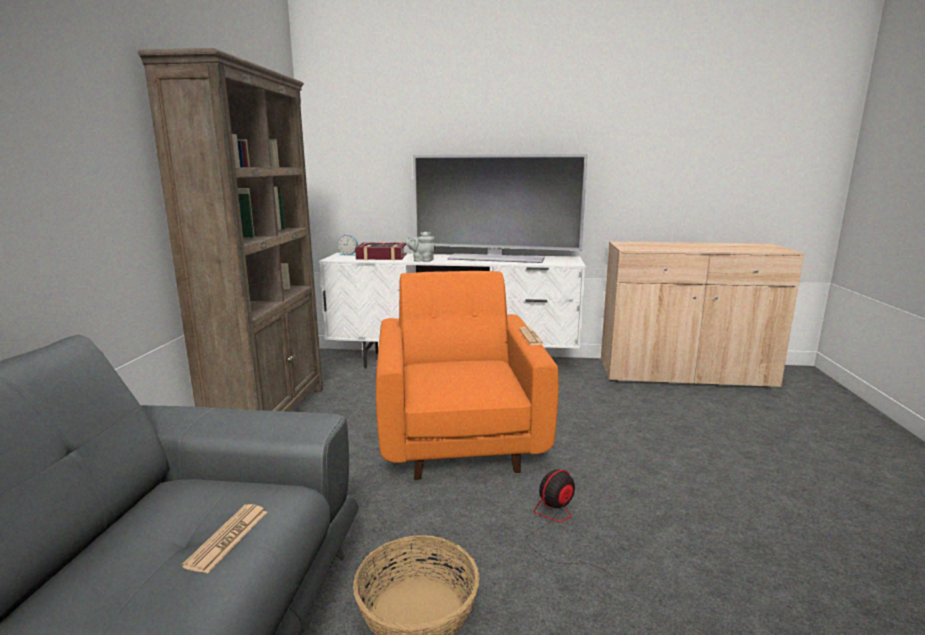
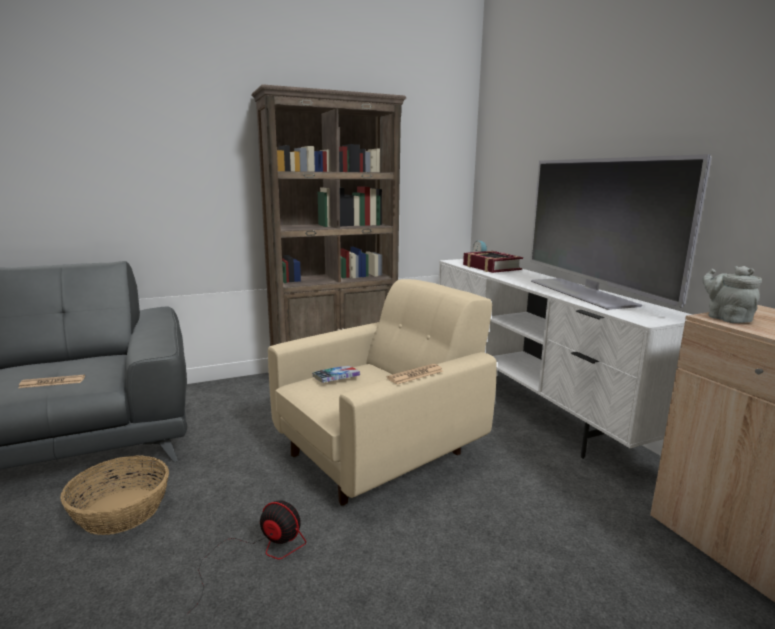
camera: 60 degrees right, 0 degrees up
orange armchair [376,271,559,480] -> beige armchair [268,279,497,506]
grey teapot [405,232,435,262] -> grey teapot moved to [702,266,762,323]
none -> book [312,366,360,383]

